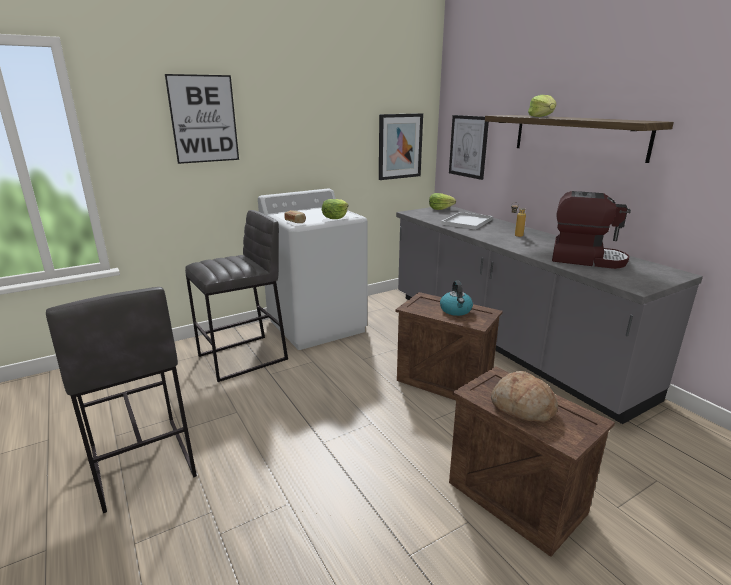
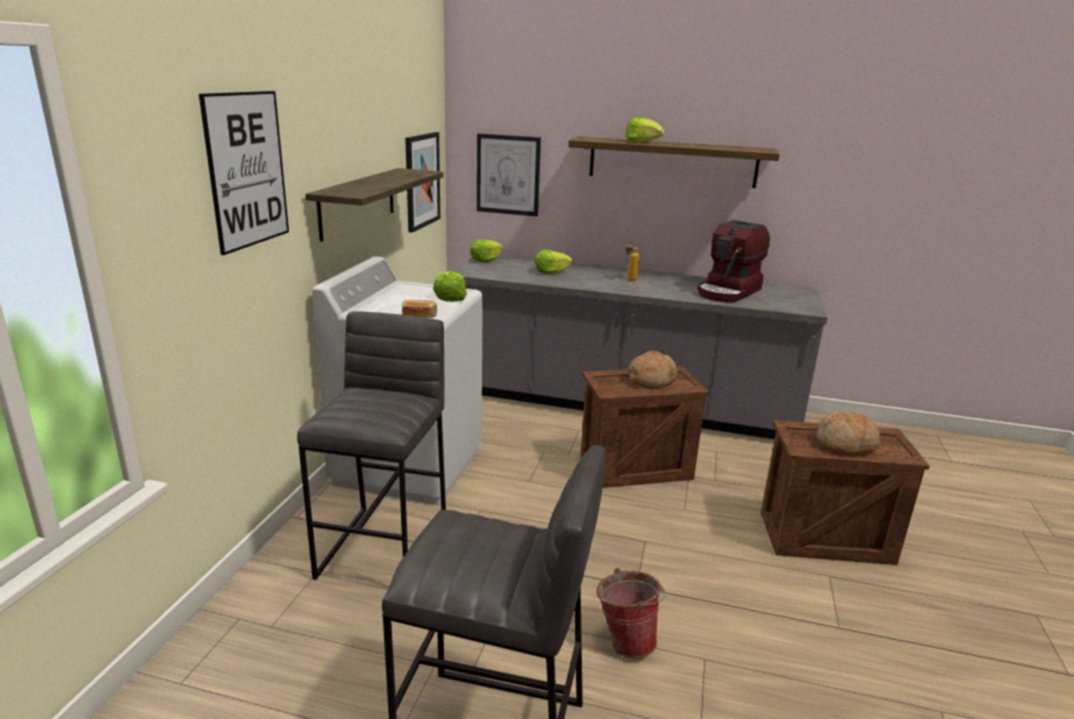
camera: 45 degrees left, 0 degrees up
kettle [440,281,473,316] -> bread [628,351,678,389]
white tray [441,212,493,230] -> lettuce [535,250,573,274]
coffee machine [552,191,631,269] -> coffee machine turned 150 degrees clockwise [697,220,770,302]
none -> shelf [305,168,444,242]
none -> bucket [596,568,665,658]

